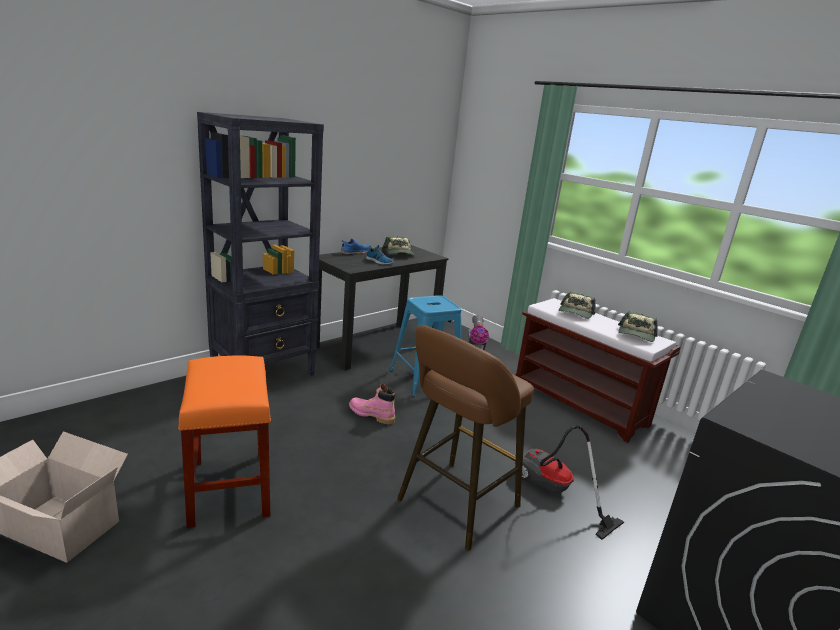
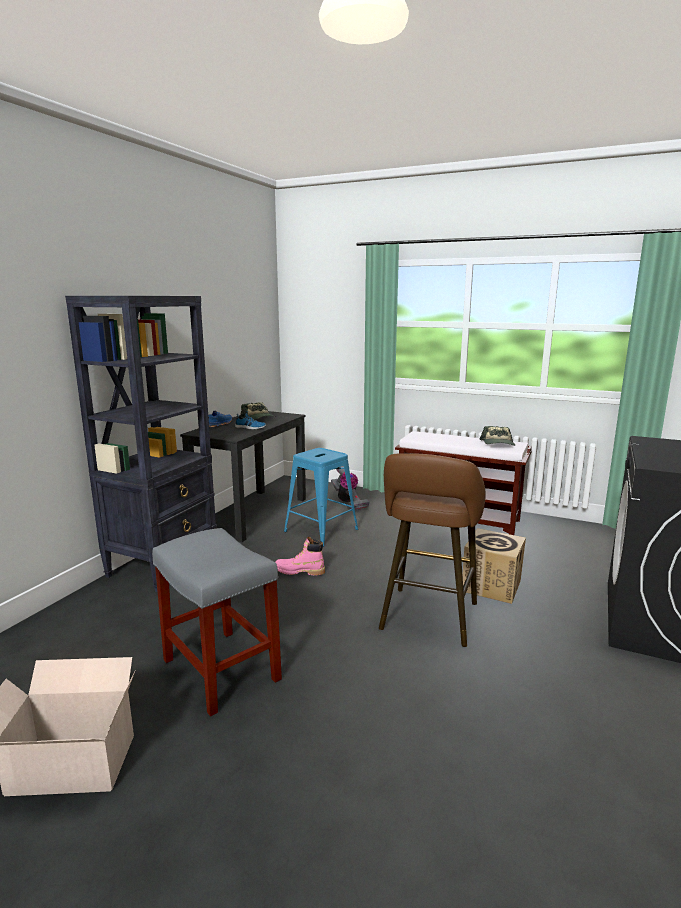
camera: 20 degrees left, 5 degrees down
orange stool [178,355,271,528] -> grey stool [152,528,282,717]
vacuum cleaner [515,425,624,540] -> cardboard box [462,528,526,604]
cap [559,292,595,319] -> none

